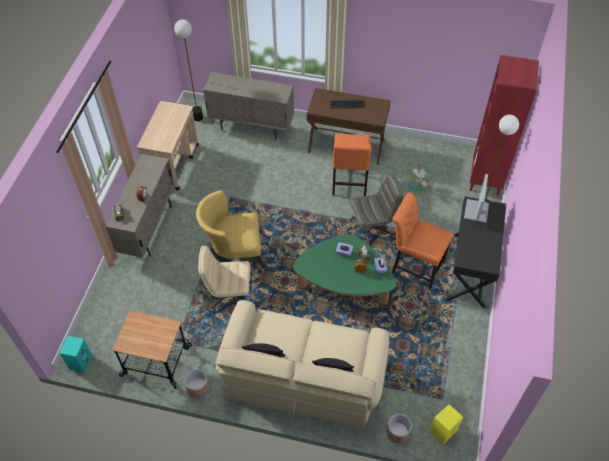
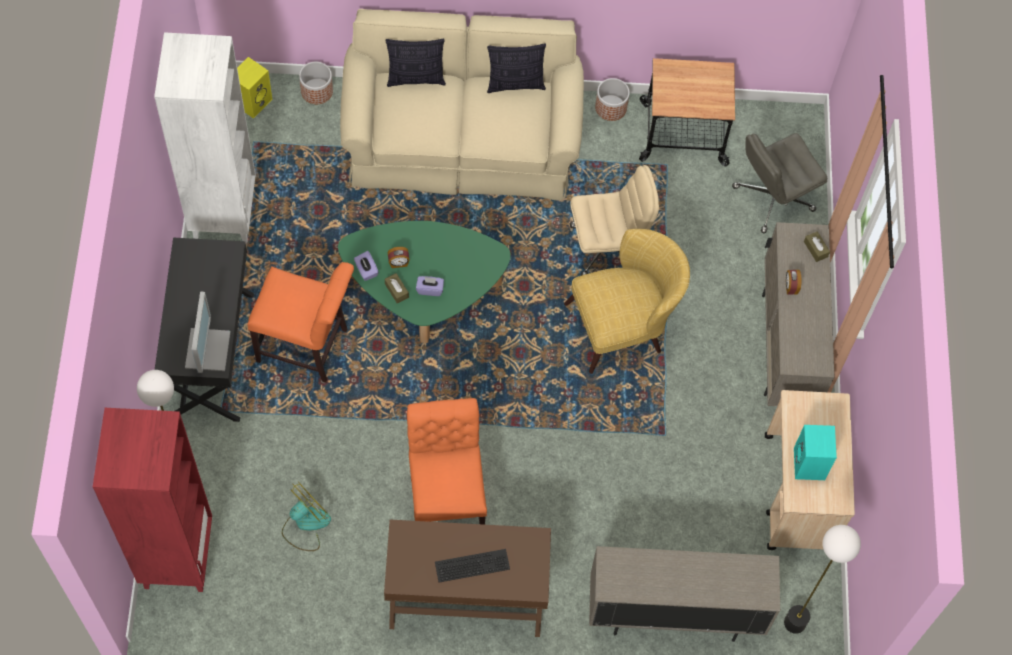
camera: 165 degrees right, 10 degrees up
turquoise speaker [60,336,92,372] -> turquoise speaker moved to [794,425,837,480]
grey office chair [350,173,404,241] -> grey office chair moved to [732,133,827,233]
none -> white bookcase [154,32,256,242]

